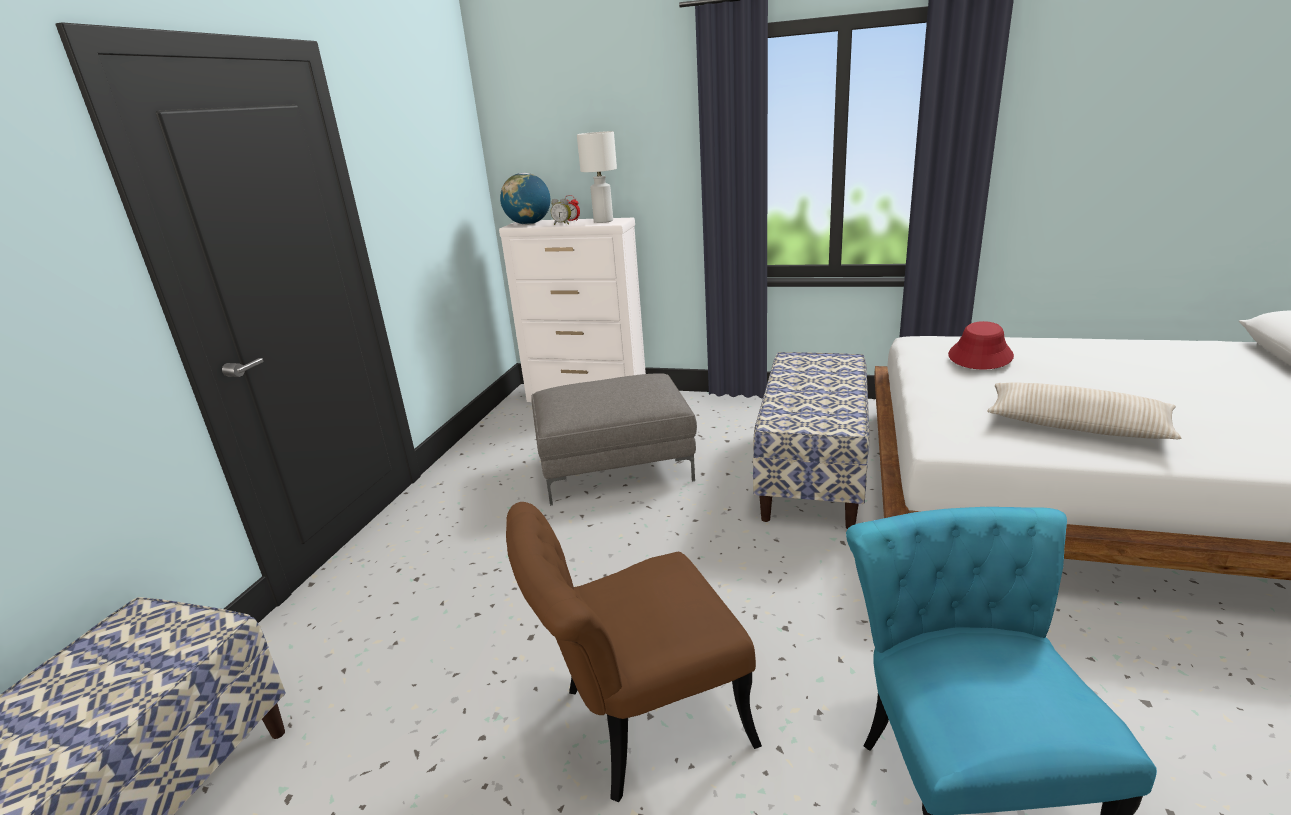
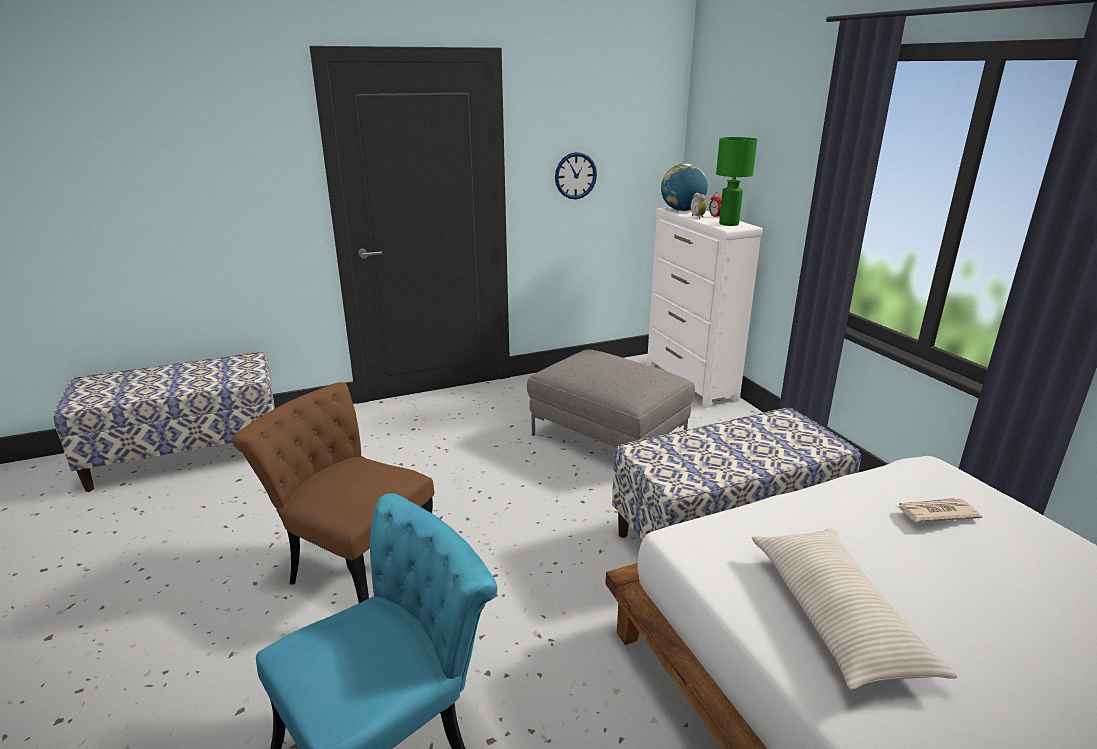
camera: 50 degrees right, 0 degrees up
white table lamp [577,131,617,223] -> green table lamp [716,137,757,226]
red hat [948,321,1014,369] -> newspaper [895,498,982,522]
none -> wall clock [555,152,597,199]

